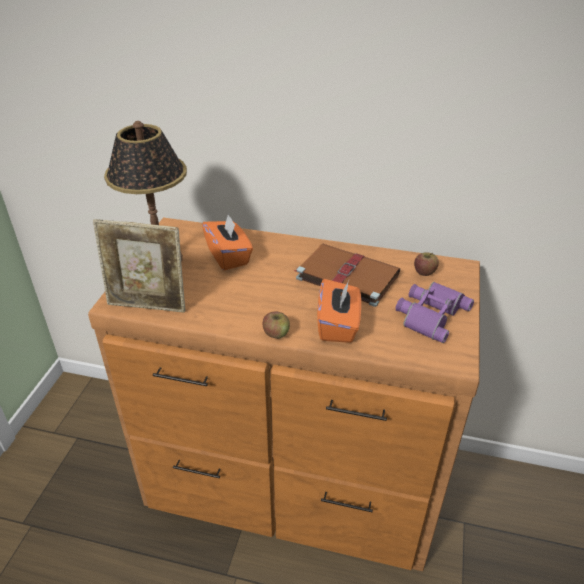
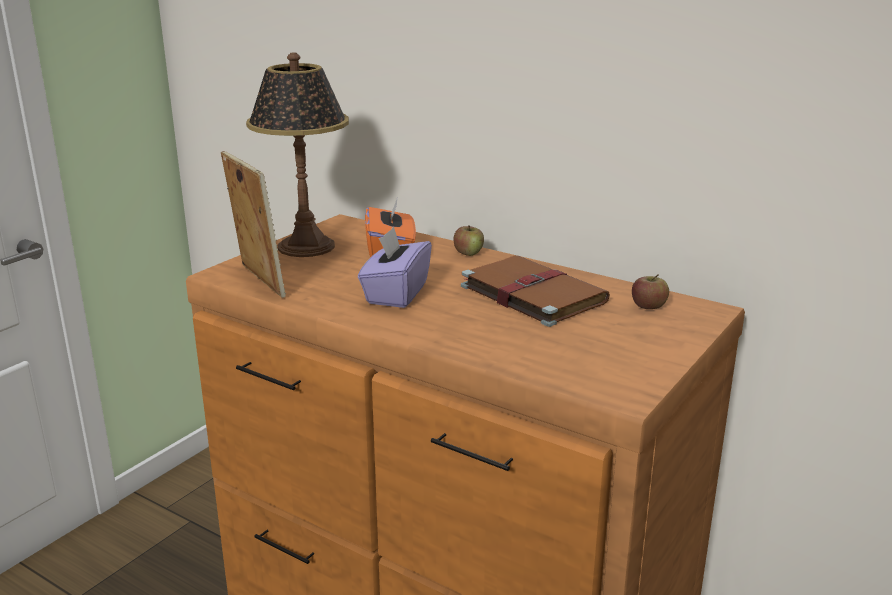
camera: 20 degrees right, 15 degrees down
picture frame [93,219,185,313] -> picture frame turned 150 degrees counterclockwise [221,151,286,298]
apple [263,312,290,339] -> apple moved to [454,225,484,256]
orange tissue box [317,279,361,343] -> none
purple binoculars [396,282,474,343] -> none
none -> purple tissue box [358,227,432,308]

